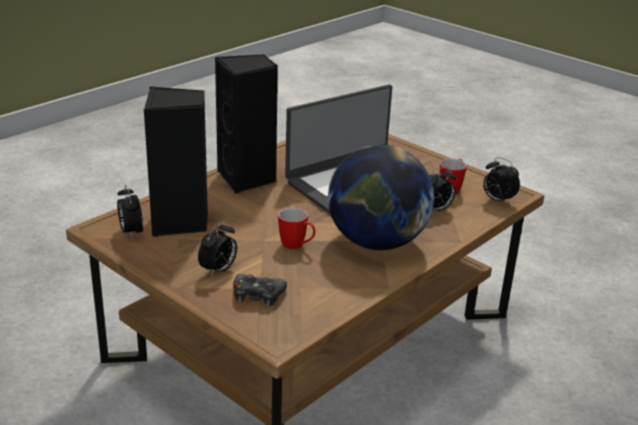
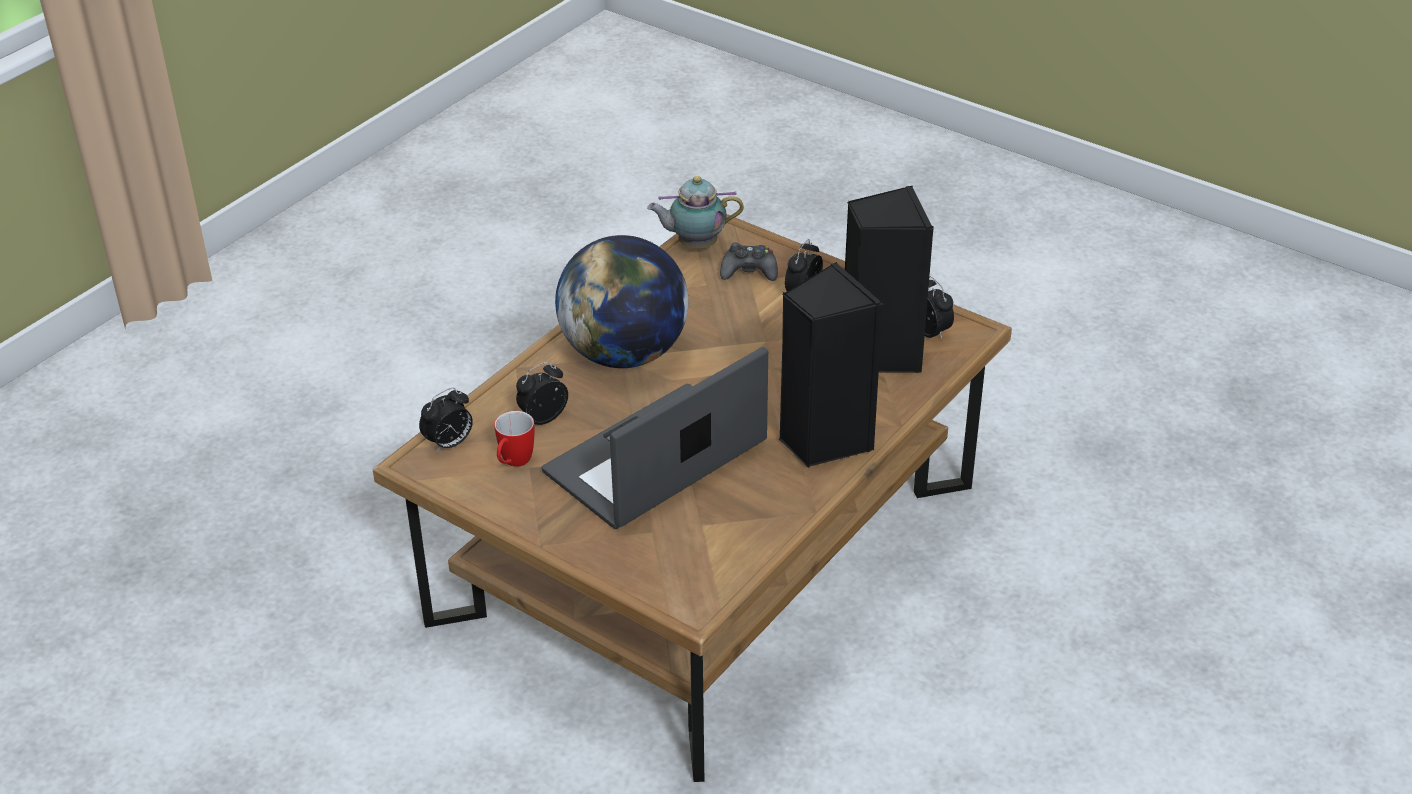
camera: 175 degrees right, 10 degrees up
mug [278,207,316,249] -> none
alarm clock [483,157,520,205] -> alarm clock turned 105 degrees clockwise [419,388,473,453]
none -> teapot [647,176,744,248]

